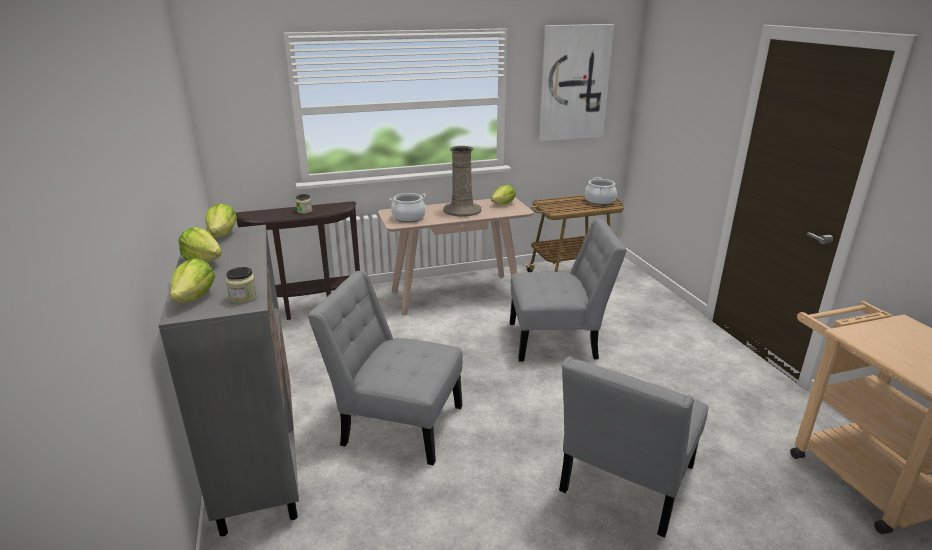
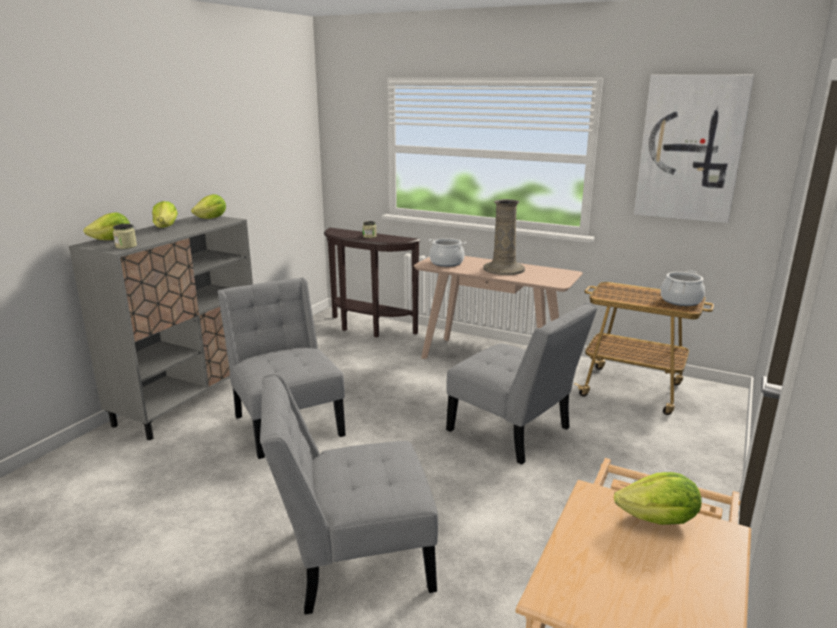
camera: 45 degrees right, 5 degrees down
lettuce [490,185,516,204] -> lettuce moved to [614,472,702,525]

